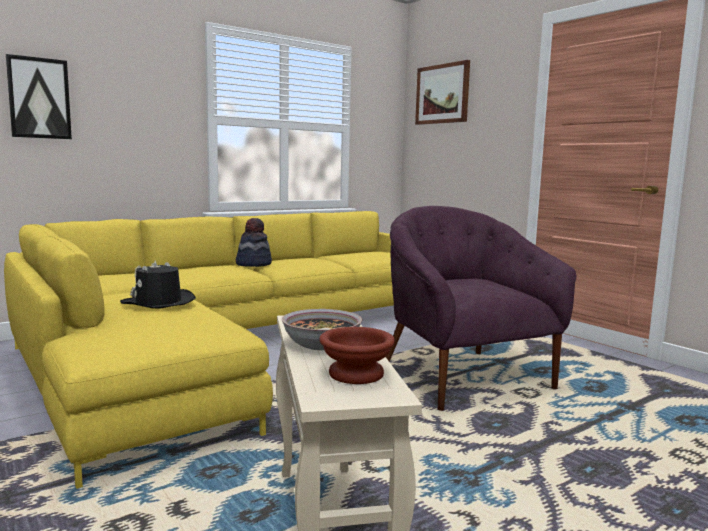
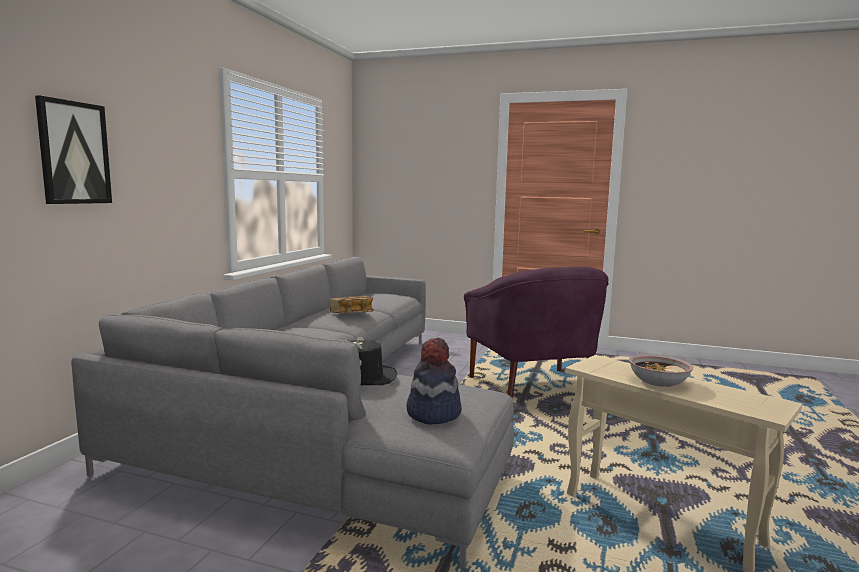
camera: 35 degrees left, 0 degrees up
yellow sofa [4,211,394,489] -> grey sofa [71,256,514,569]
hat [236,218,272,267] -> hat moved to [406,338,462,424]
brown bowl [319,327,395,384] -> none
purple armchair [386,206,576,411] -> purple armchair turned 135 degrees counterclockwise [464,267,609,398]
picture [415,60,470,125] -> none
none -> book [329,296,374,313]

